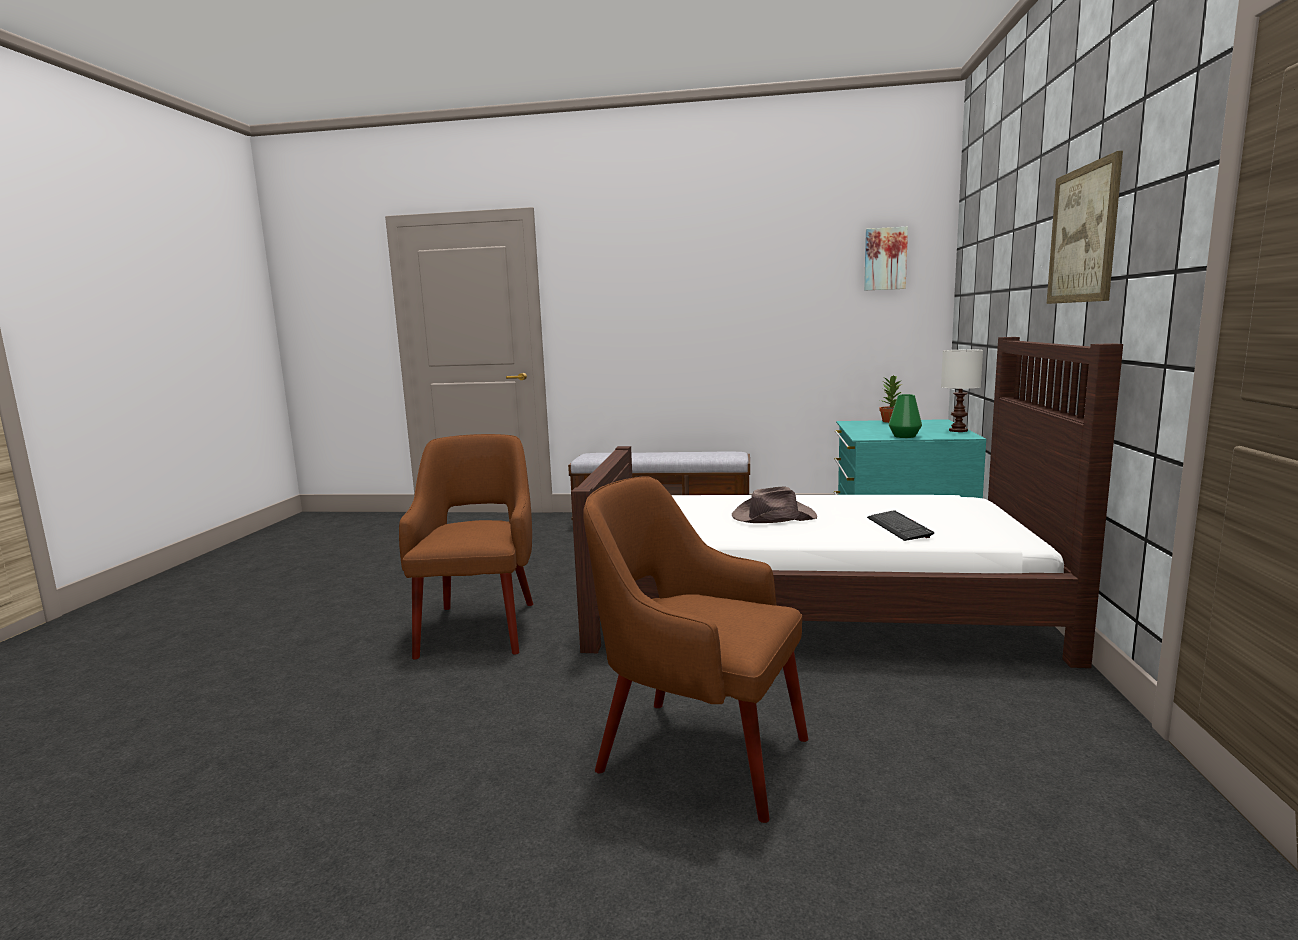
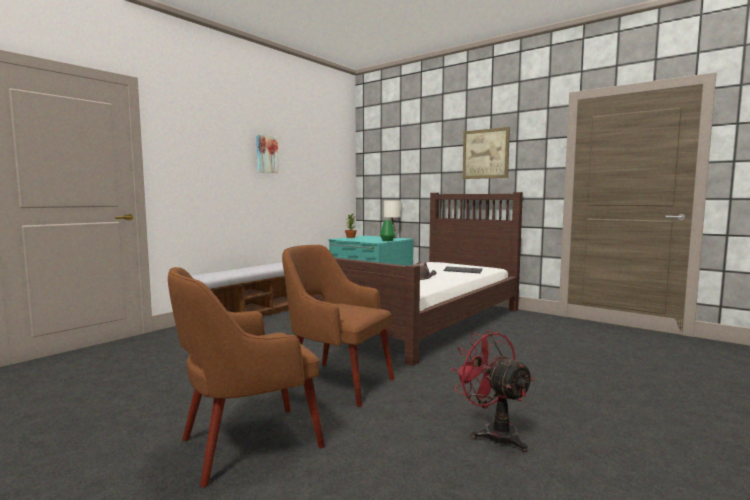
camera: 60 degrees left, 5 degrees down
brown armchair [583,476,808,823] -> brown armchair moved to [168,267,325,487]
picture [864,227,908,291] -> picture moved to [256,134,279,173]
none -> red fan [451,330,534,452]

